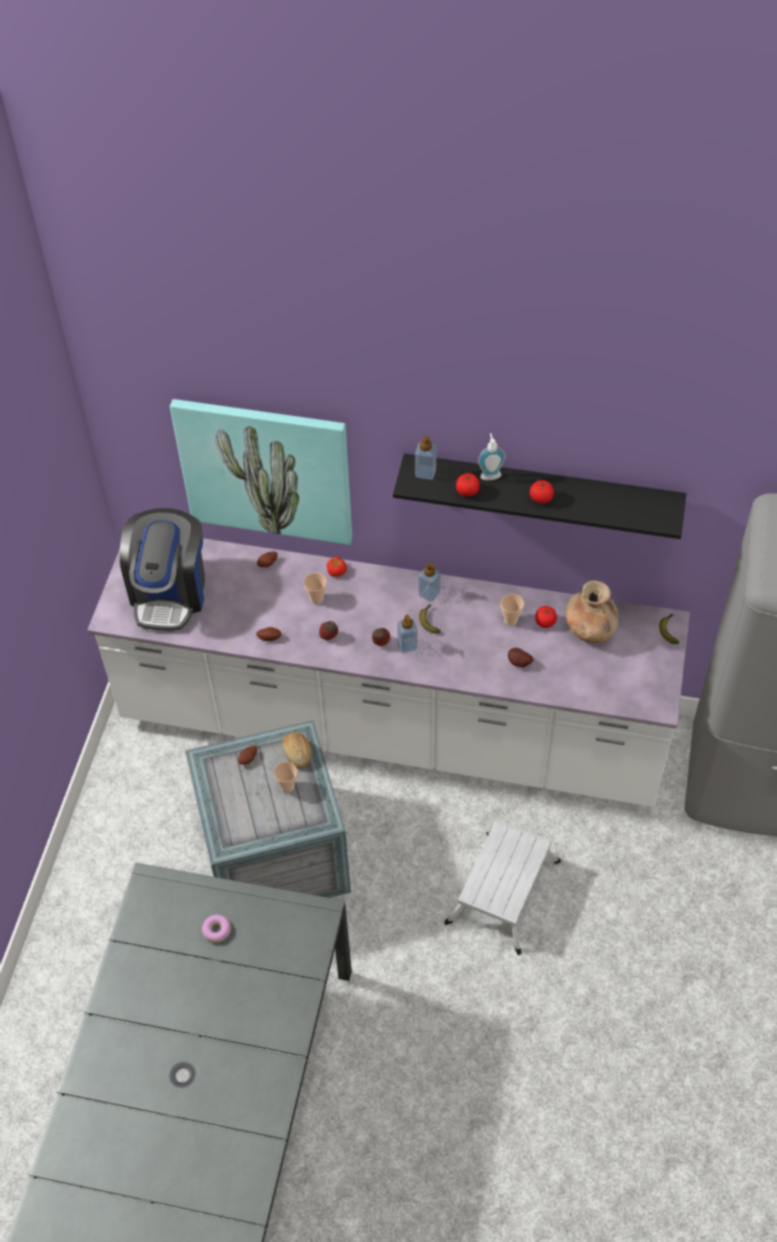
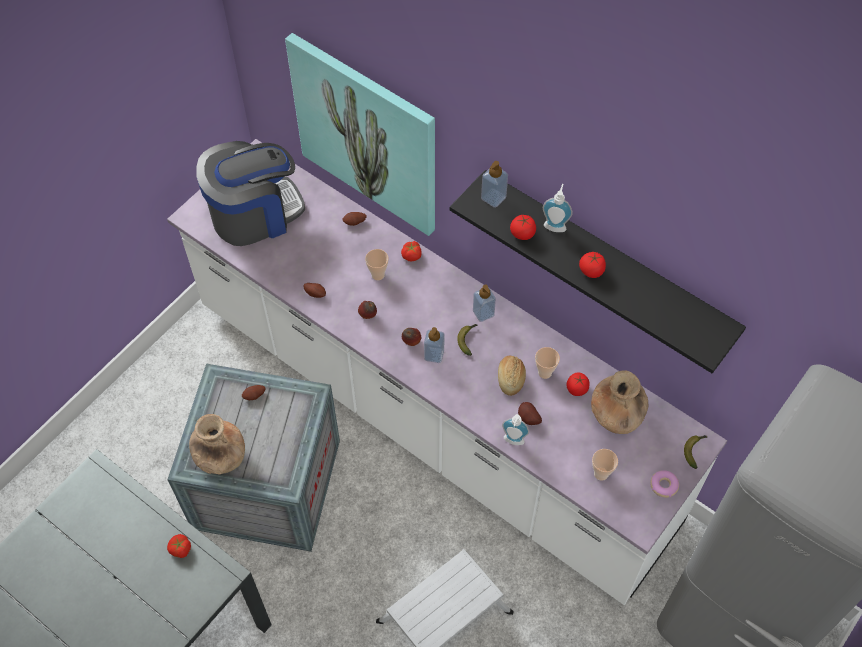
camera: 25 degrees right, 5 degrees up
coffee machine [120,508,205,631] -> coffee machine turned 150 degrees counterclockwise [196,141,305,246]
donut [202,915,231,942] -> donut moved to [650,470,679,498]
cup [273,762,297,793] -> cup moved to [592,449,618,481]
bread [282,732,312,769] -> bread moved to [498,356,526,396]
none -> tomato [167,534,191,558]
none -> brown vase [189,414,245,475]
none -> soap dispenser [502,414,529,445]

